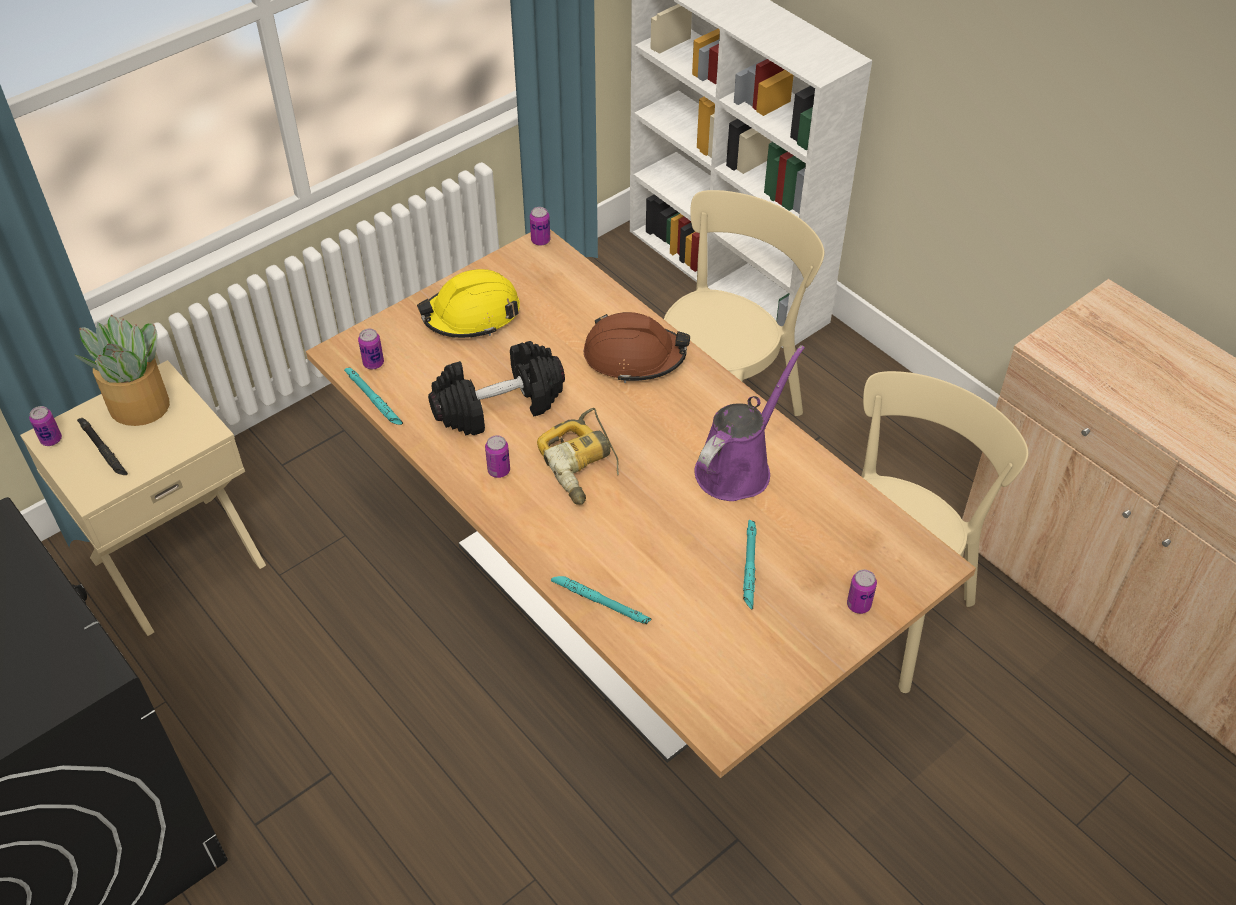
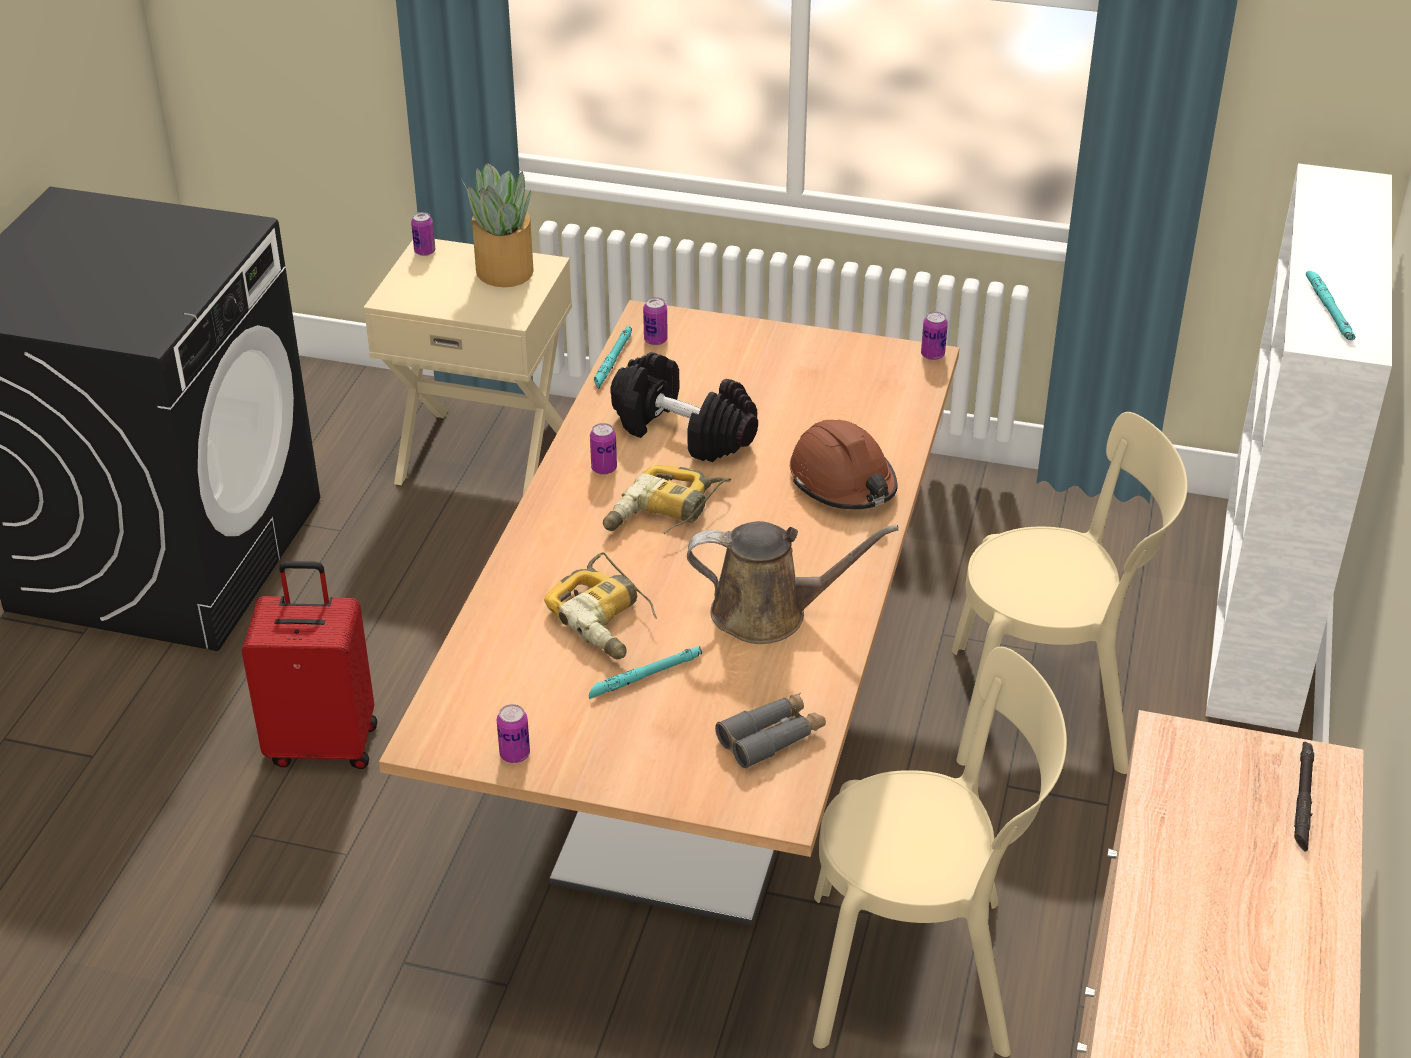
camera: 55 degrees right, 10 degrees down
black flashlight [77,418,128,475] -> black flashlight moved to [1294,742,1314,852]
yellow hard hat [417,269,520,338] -> none
turquoise flashlight [551,576,651,624] -> turquoise flashlight moved to [1306,271,1355,340]
purple watering can [695,345,805,501] -> brown watering can [687,521,899,644]
can [847,570,877,614] -> can moved to [497,704,530,763]
none -> red suitcase [241,561,377,769]
none -> power drill [544,552,657,659]
none -> grey binoculars [715,693,826,768]

